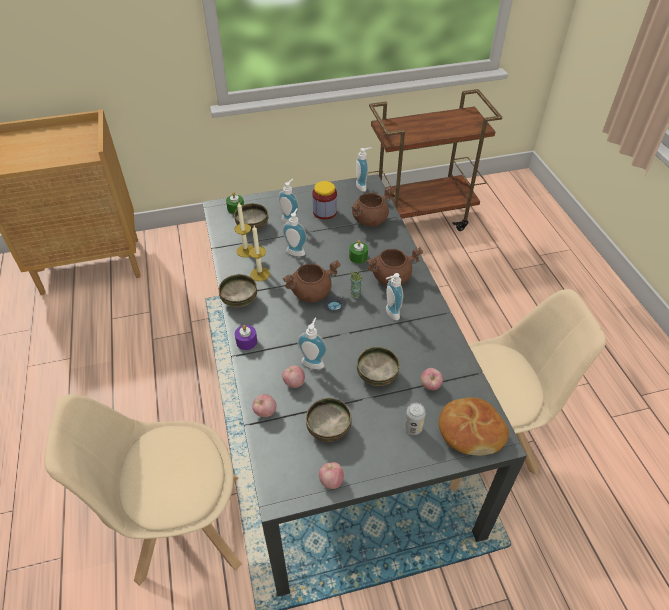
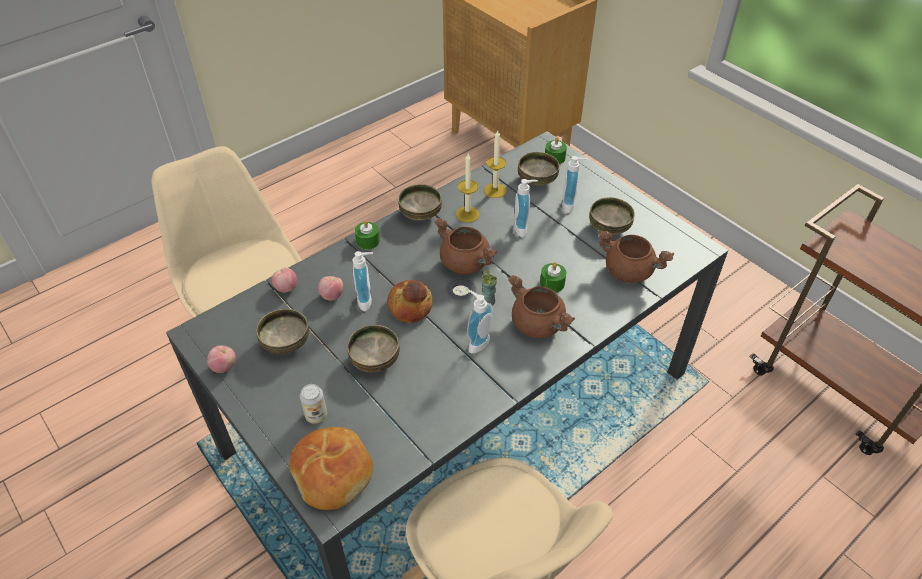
camera: 65 degrees right, 0 degrees up
purple candle [235,325,257,350] -> green candle [355,220,380,249]
jar [312,181,337,219] -> bowl [589,197,635,234]
soap dispenser [356,148,372,192] -> none
apple [421,368,443,390] -> none
none -> bread [387,280,433,323]

